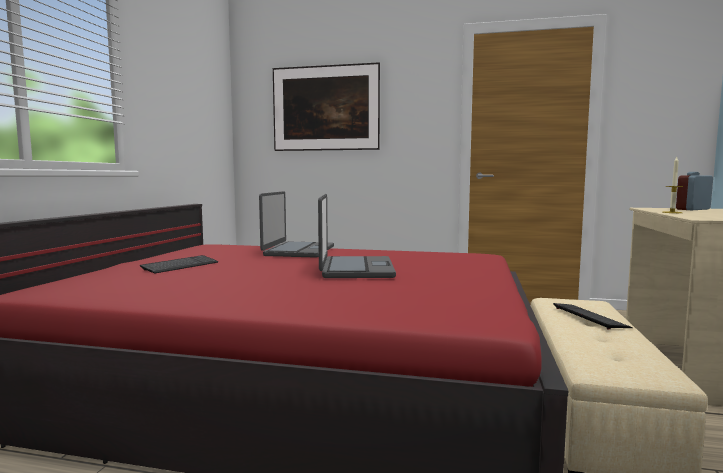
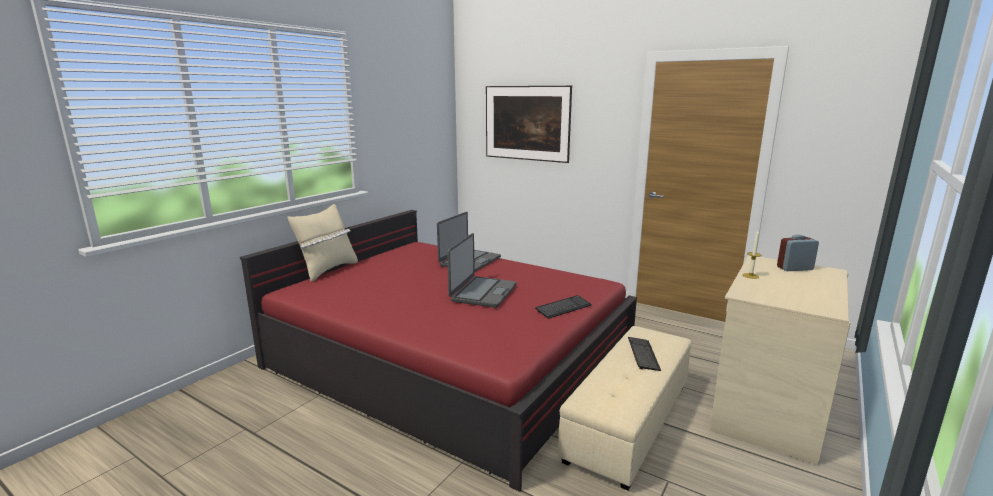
camera: 20 degrees right, 10 degrees up
keyboard [140,255,218,274] -> keyboard moved to [535,295,592,319]
none -> beige pillow [288,204,358,282]

